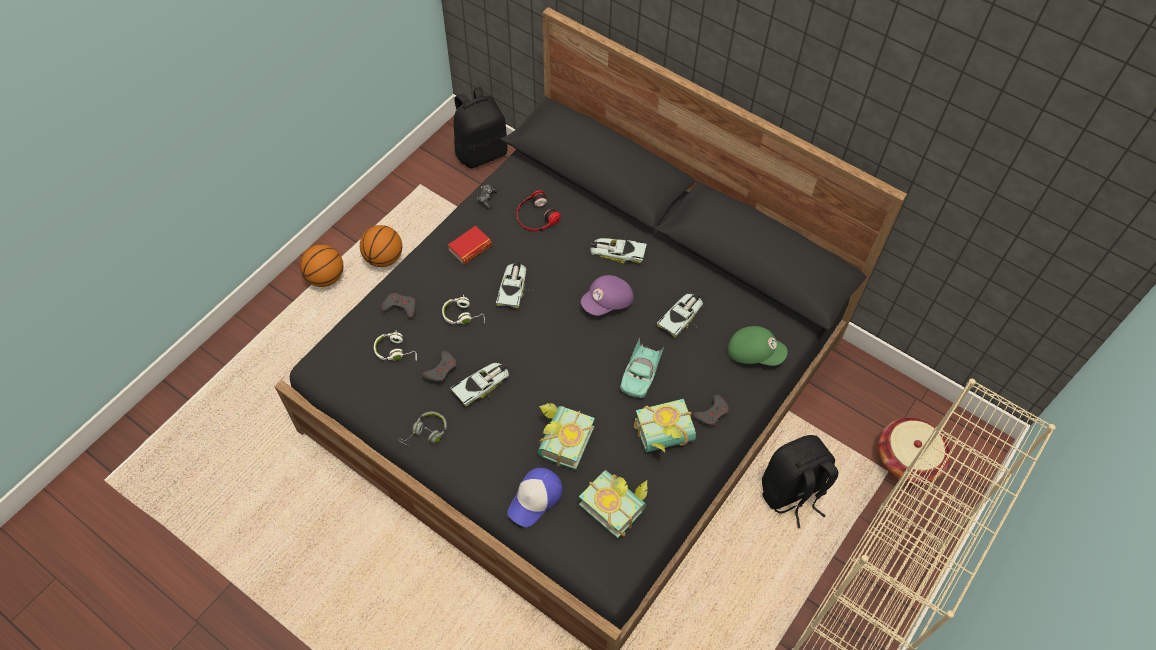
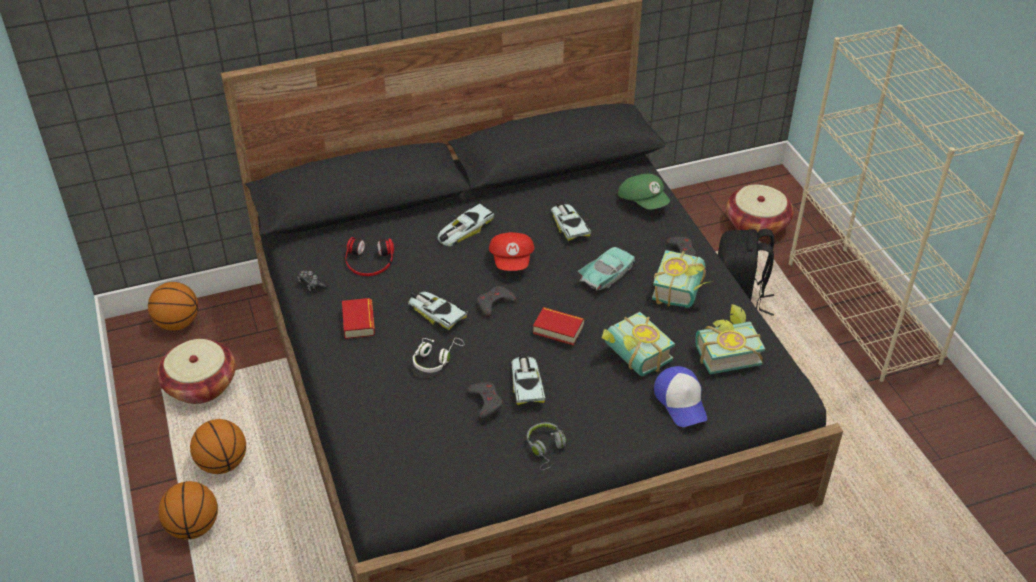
camera: 55 degrees left, 15 degrees down
white headphones [374,330,417,361] -> none
grey game controller [381,293,416,319] -> grey game controller moved to [477,286,516,317]
black backpack [454,87,508,168] -> basketball [148,282,198,331]
purple cap [581,275,634,316] -> red cap [489,232,534,271]
turquoise toy car [620,338,664,398] -> turquoise toy car turned 105 degrees counterclockwise [577,247,635,291]
green cap [728,326,788,366] -> green cap turned 90 degrees clockwise [618,174,670,209]
none -> basket [157,339,236,404]
none -> book [533,307,584,345]

